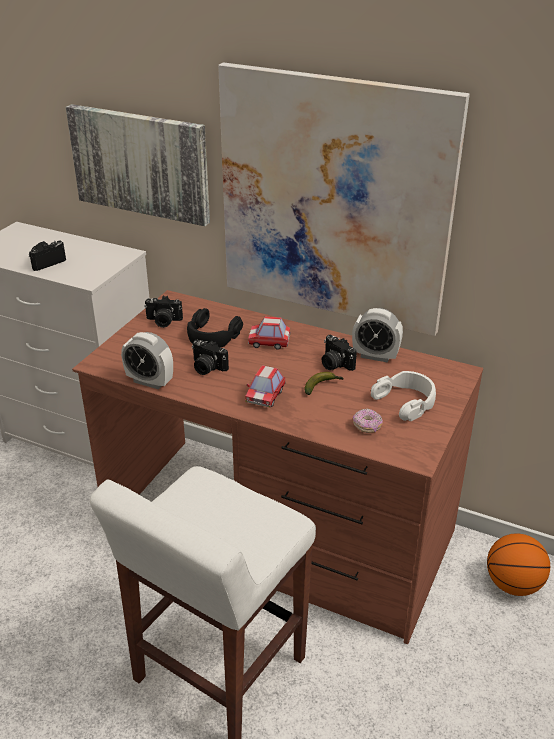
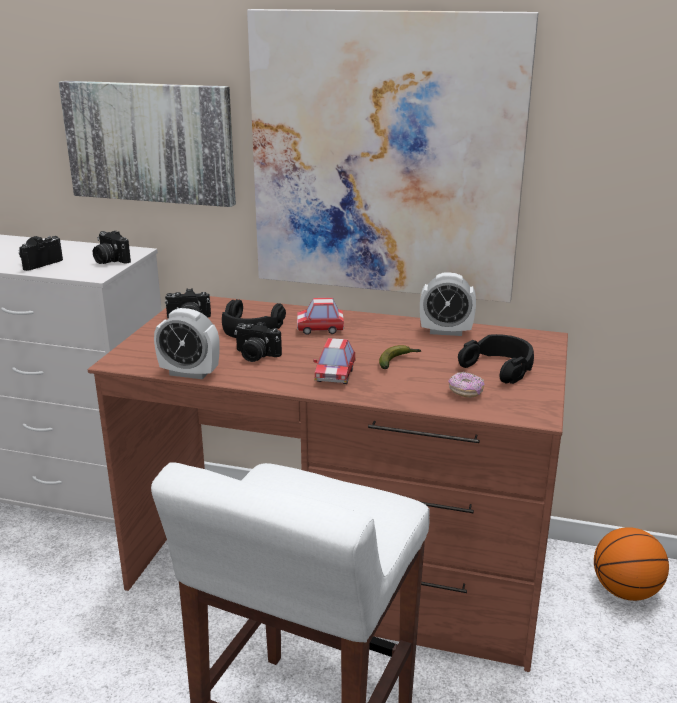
camera: 10 degrees left, 10 degrees down
camera [321,335,357,371] -> camera moved to [93,231,131,264]
white headphones [371,371,436,421] -> black headphones [458,334,534,384]

